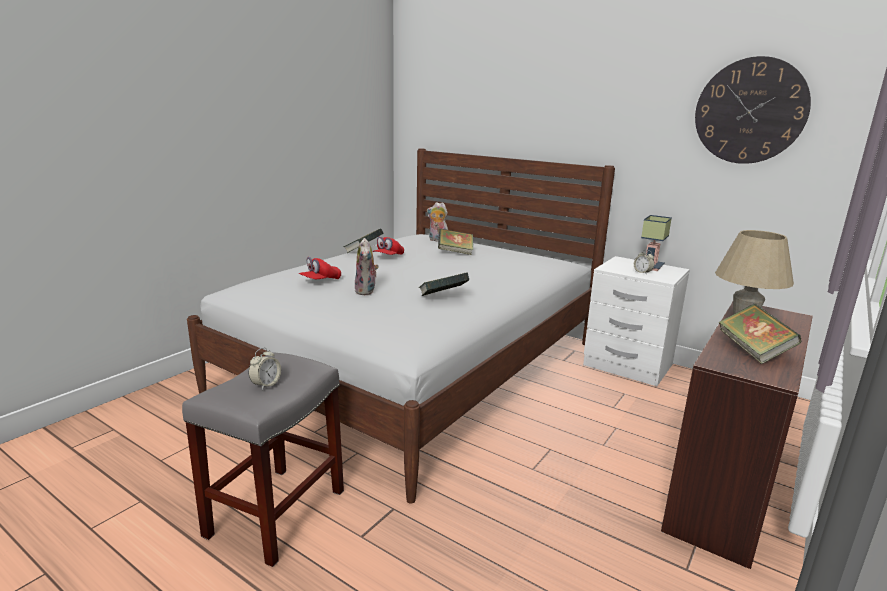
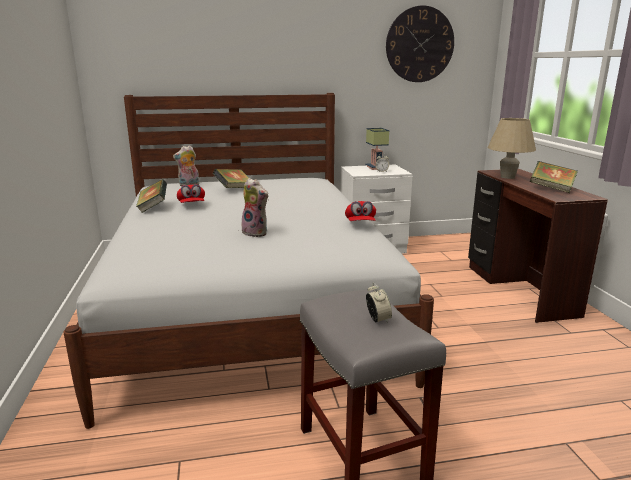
camera: 45 degrees left, 0 degrees up
red cap [299,257,341,279] -> red cap moved to [345,201,376,221]
book [419,272,469,296] -> none

